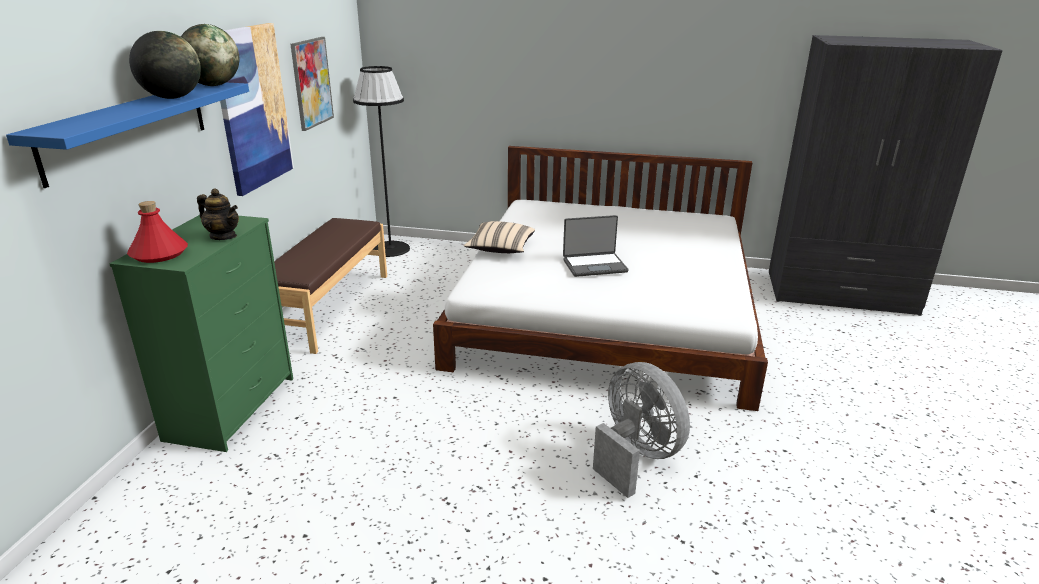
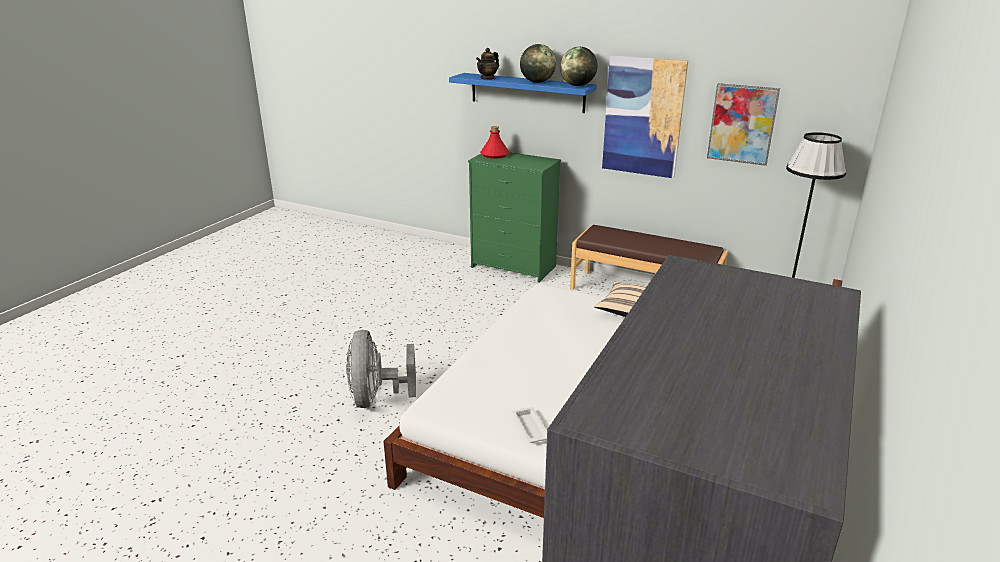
camera: 105 degrees right, 0 degrees up
teapot [197,189,239,240] -> teapot moved to [476,48,499,80]
laptop [563,215,628,277] -> none
grey fan [593,362,690,498] -> grey fan turned 105 degrees clockwise [346,330,416,408]
none -> white tray [513,407,547,443]

